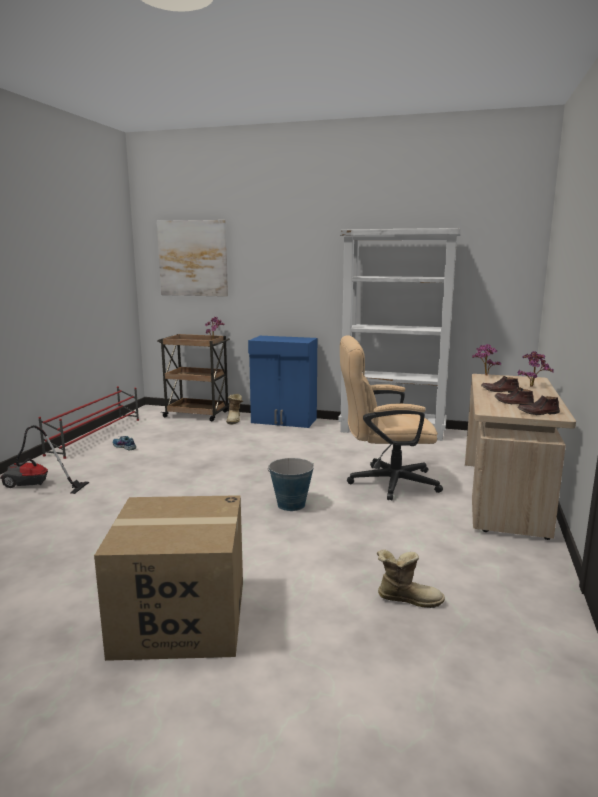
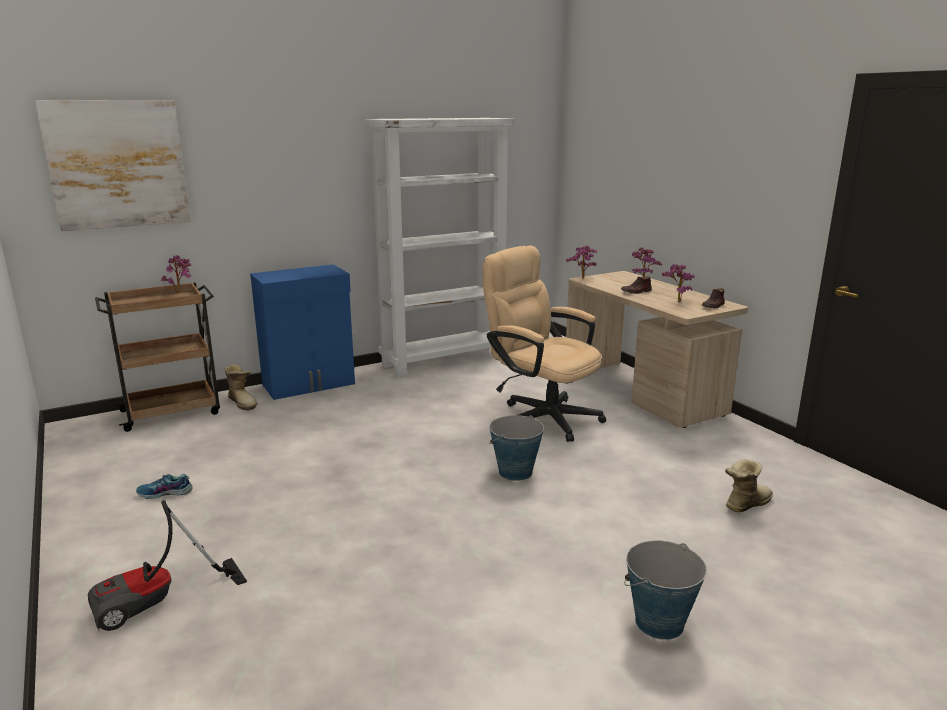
camera: 45 degrees left, 5 degrees up
red shoe rack [38,386,139,459] -> none
cardboard box [94,495,243,661] -> bucket [624,540,707,640]
beige office chair [340,335,443,500] -> beige office chair turned 90 degrees clockwise [483,245,606,442]
brown shoe [495,387,534,405] -> potted plant [662,264,695,302]

